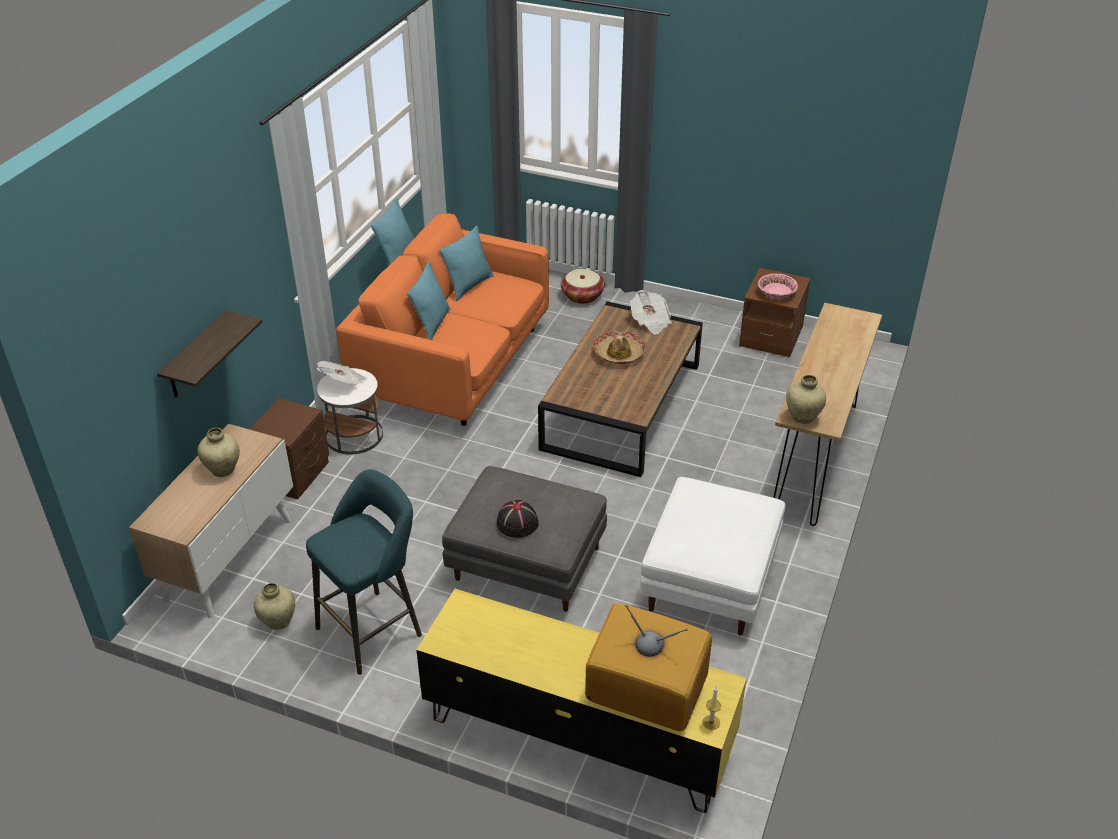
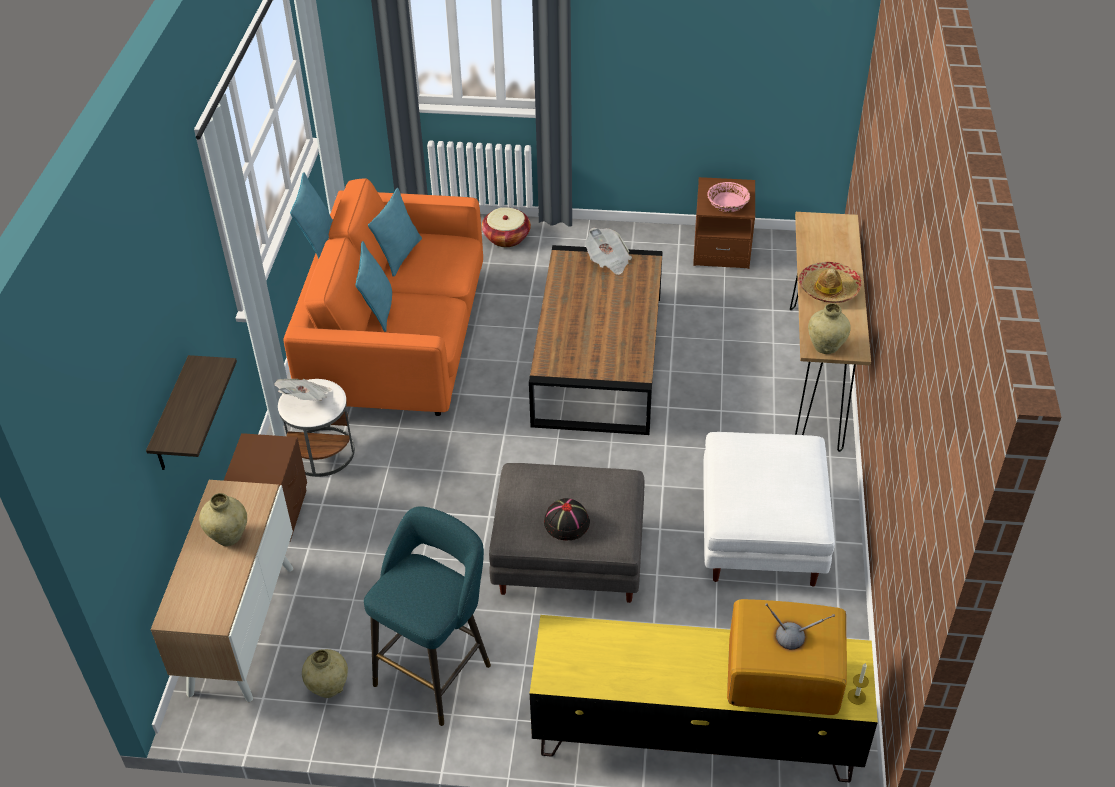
camera: 15 degrees left, 5 degrees up
hat [593,331,646,364] -> hat moved to [798,262,862,303]

